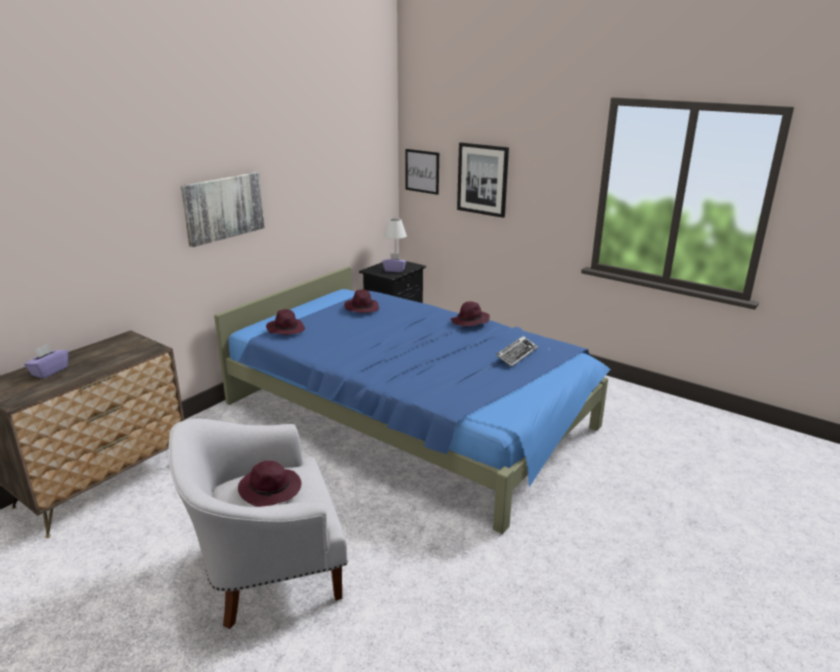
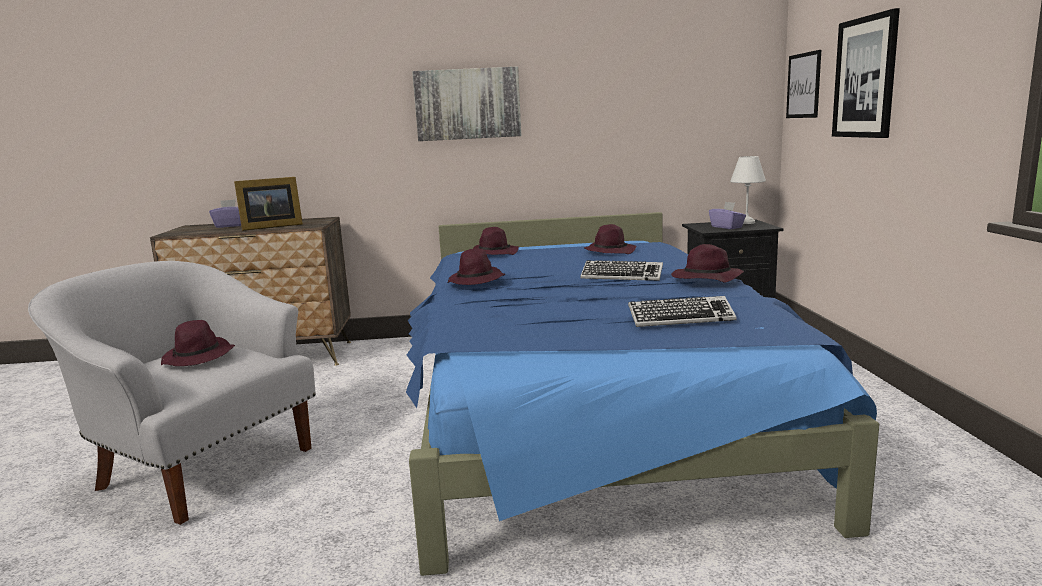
camera: 50 degrees right, 10 degrees down
none -> picture frame [234,177,303,231]
none -> purple hat [447,249,505,285]
none -> keyboard [581,260,663,281]

